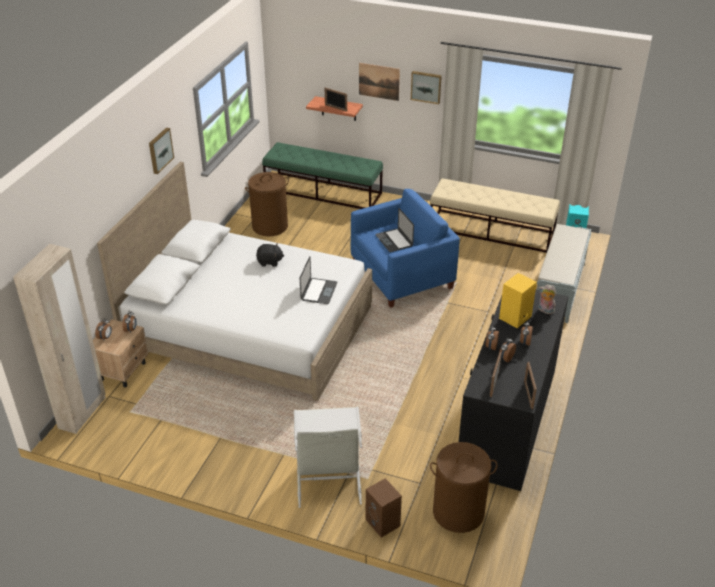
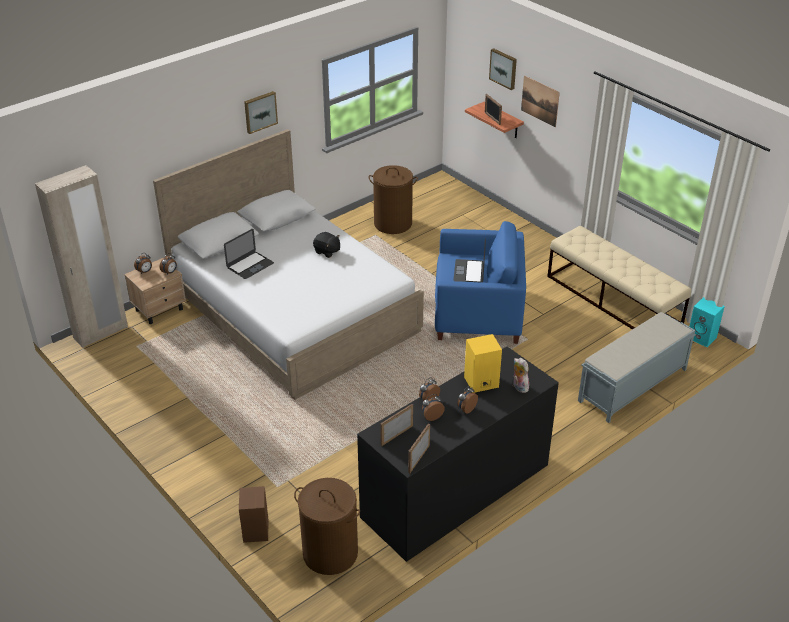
camera: 30 degrees right, 0 degrees up
green bench [262,142,383,209] -> none
grey laundry basket [294,407,362,508] -> none
laptop [300,257,338,304] -> laptop moved to [224,229,274,279]
picture [411,71,442,104] -> picture moved to [489,48,517,90]

